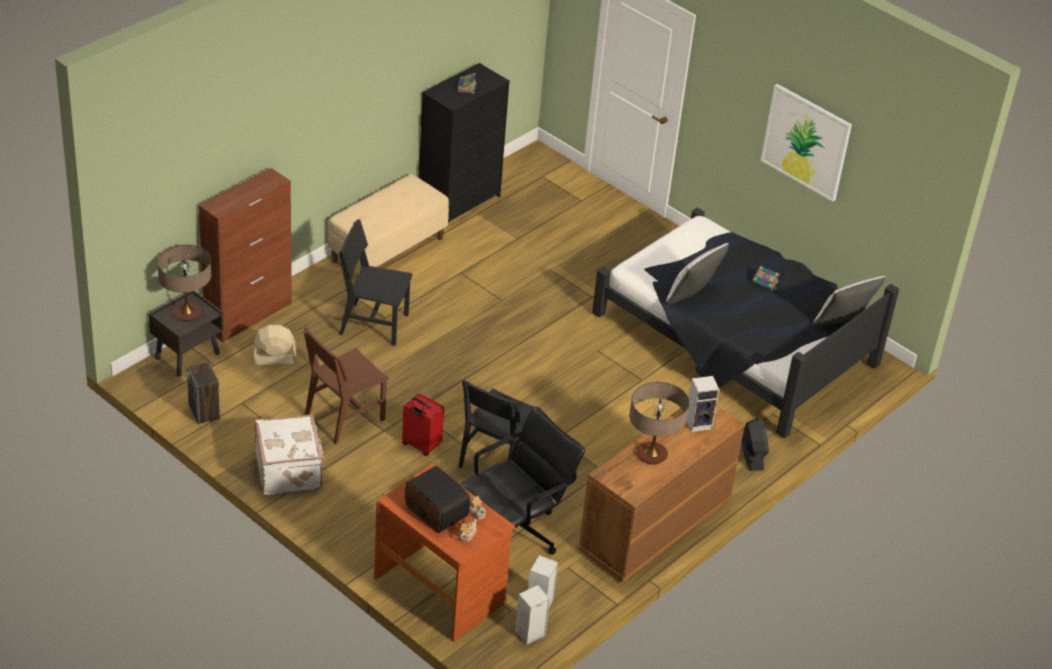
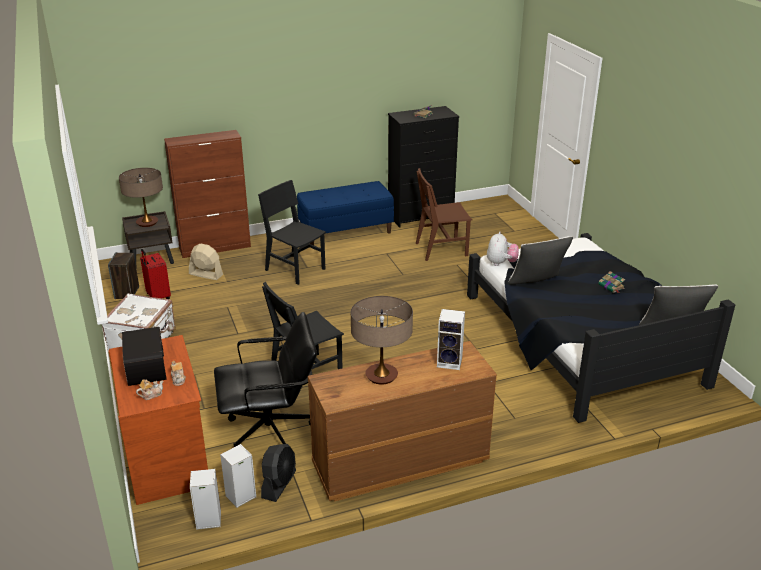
camera: 30 degrees right, 10 degrees down
brown chair [304,326,389,444] -> brown chair moved to [416,168,472,261]
beige bench [328,174,449,269] -> blue bench [297,181,394,245]
red suitcase [402,393,444,456] -> red suitcase moved to [140,249,171,299]
black fan [741,418,769,471] -> black fan moved to [261,444,296,502]
picture [761,84,852,202] -> none
none -> plush toy [487,231,519,266]

